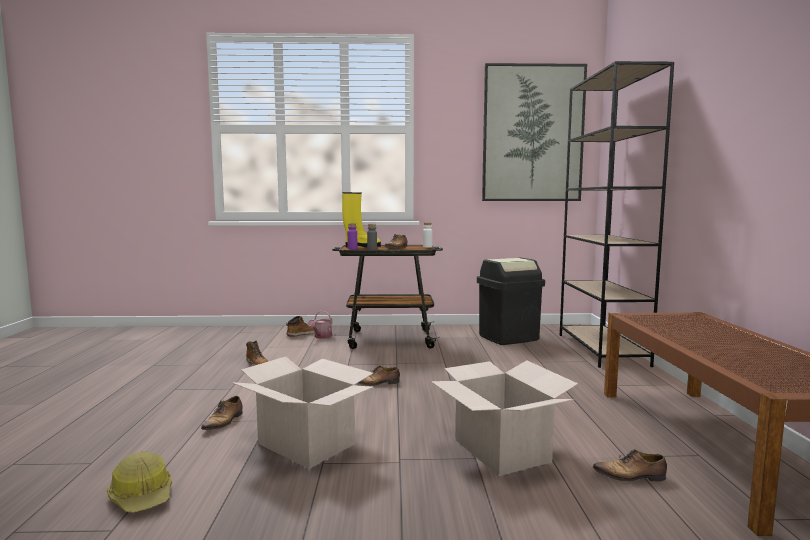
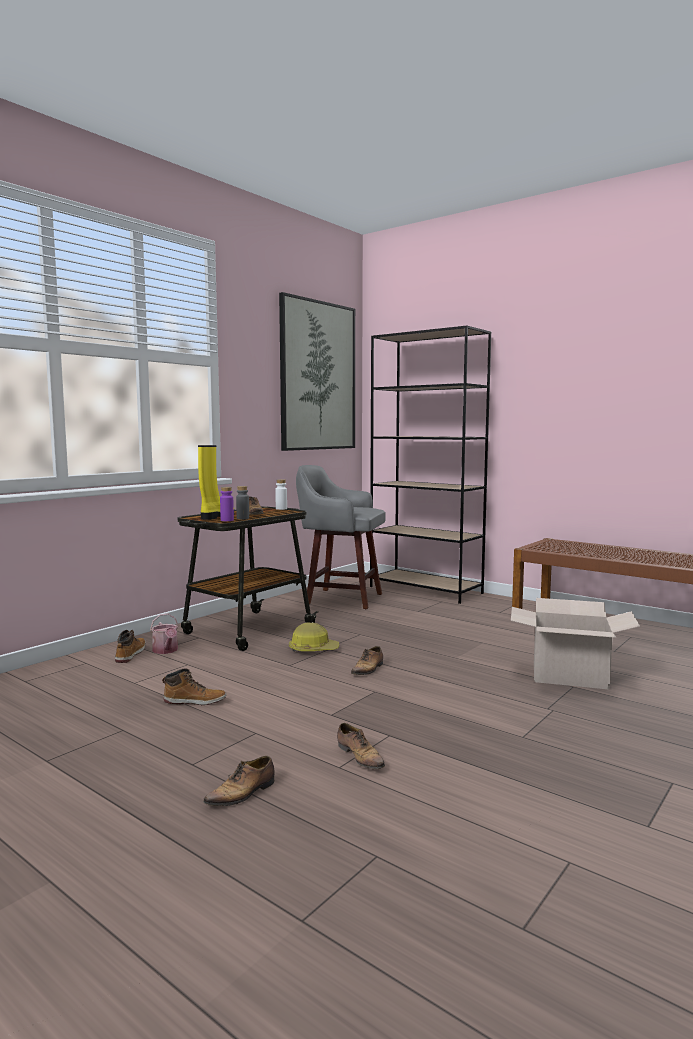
camera: 50 degrees left, 0 degrees up
hard hat [107,452,172,513] -> hard hat moved to [289,623,339,652]
cardboard box [231,356,373,468] -> none
black trash can [477,258,545,345] -> grey stool [296,465,386,609]
shoe [593,449,667,482] -> shoe moved to [203,756,275,806]

